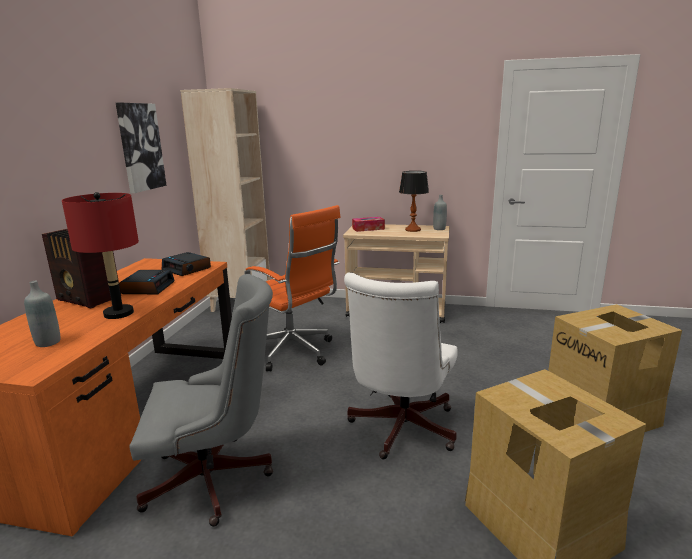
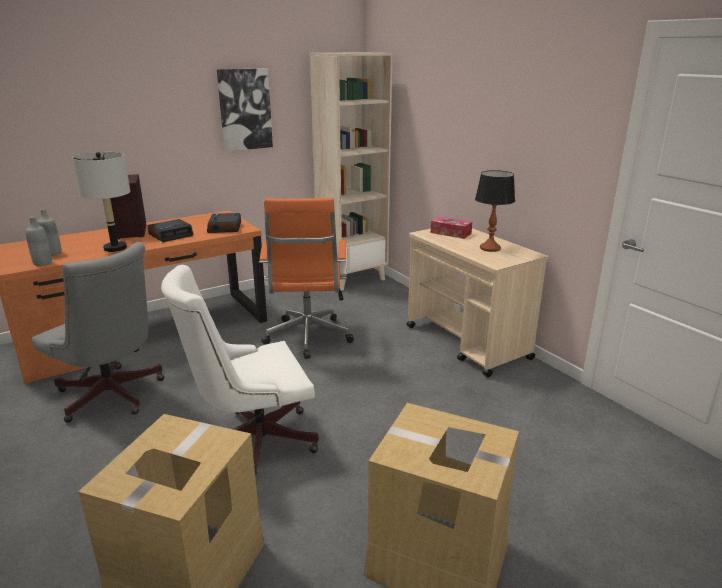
camera: 45 degrees right, 5 degrees up
red table lamp [62,192,139,319] -> grey table lamp [72,152,130,252]
grey bottle [433,195,447,230] -> grey bottle moved to [26,217,52,266]

